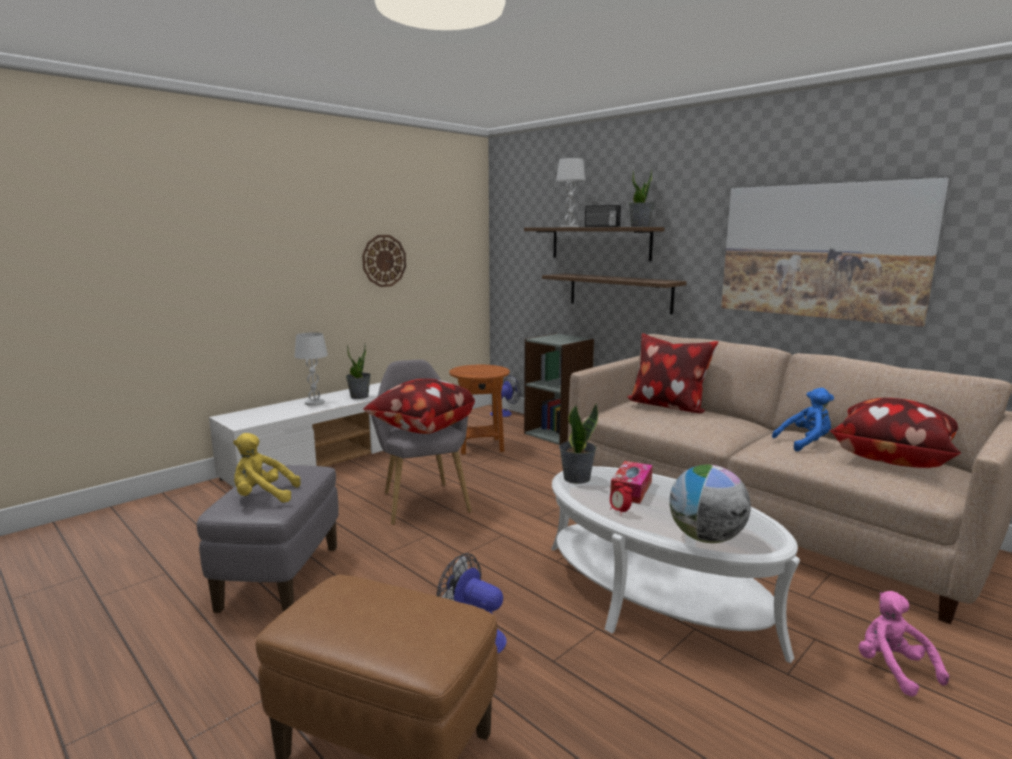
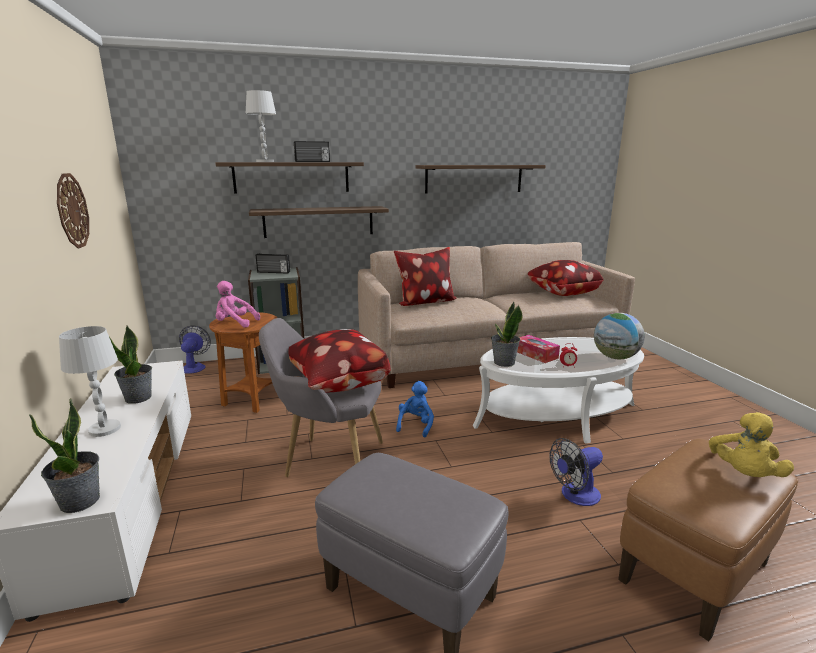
camera: 60 degrees left, 5 degrees up
yellow plush toy [233,433,301,503] -> yellow plush toy moved to [709,412,794,477]
potted plant [628,168,654,227] -> potted plant moved to [29,398,100,513]
picture [721,178,949,327] -> shelf [416,165,546,193]
blue plush toy [772,388,834,451] -> blue plush toy moved to [396,381,434,437]
pink plush toy [859,591,949,697] -> pink plush toy moved to [216,281,260,328]
none -> radio [256,253,290,274]

